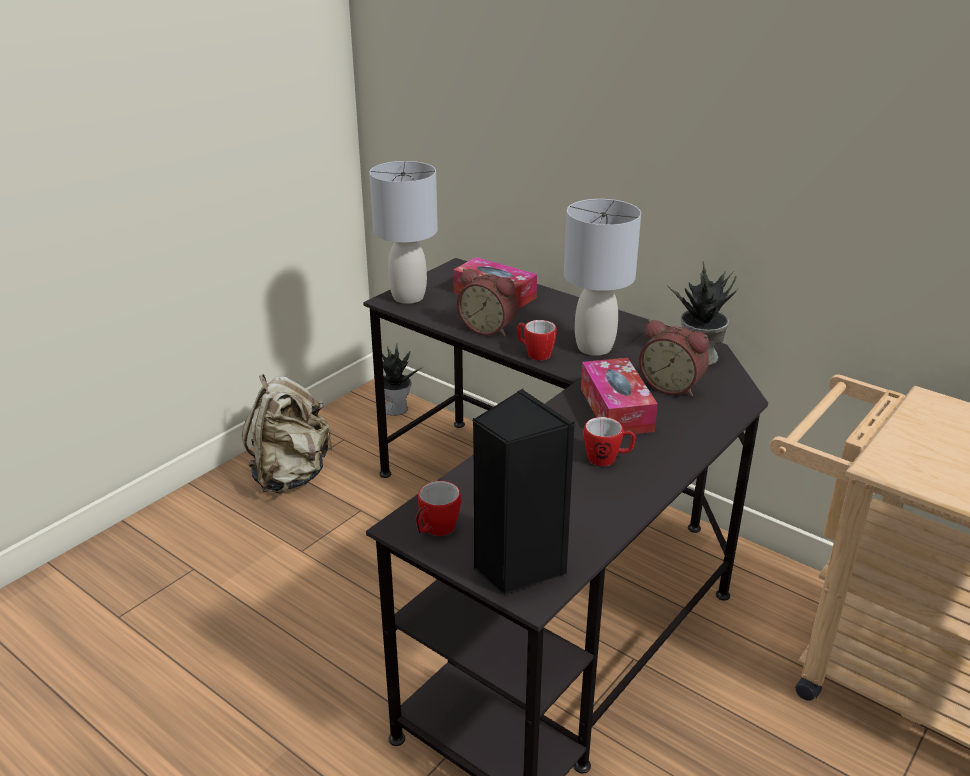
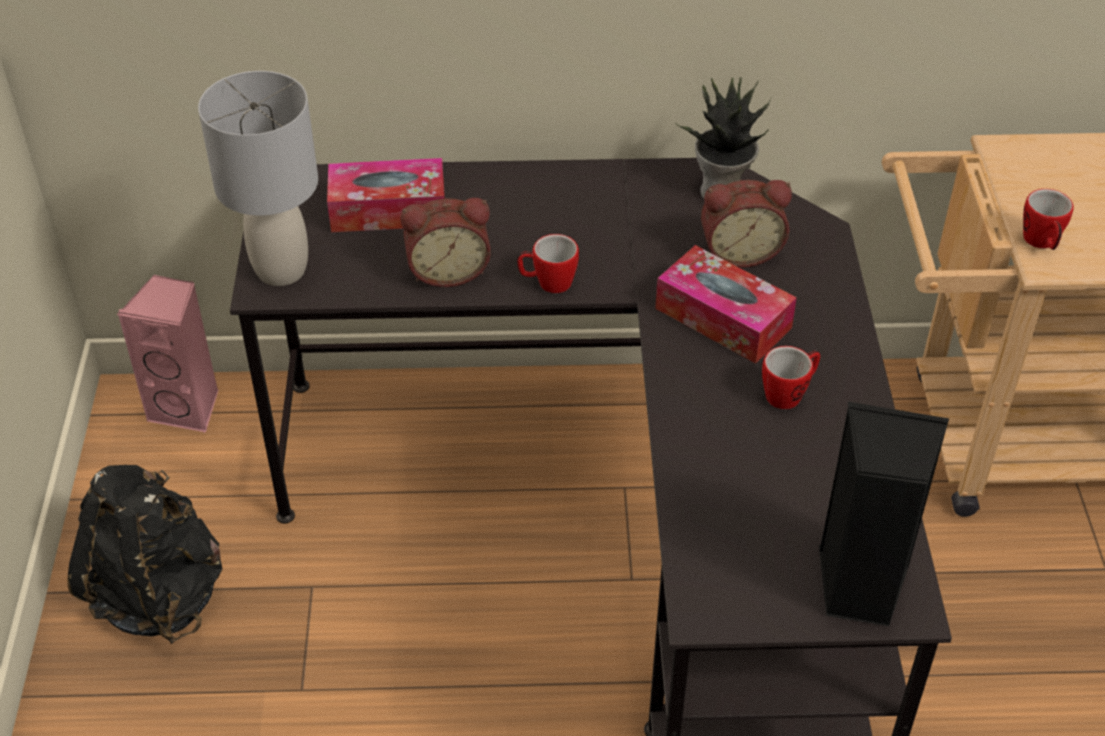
camera: 40 degrees left, 15 degrees up
beige backpack [242,374,333,494] -> black backpack [67,465,222,644]
potted plant [382,345,423,416] -> pink speaker [117,275,219,432]
mug [416,481,461,536] -> mug moved to [1023,189,1073,250]
grey table lamp [564,199,641,356] -> none

